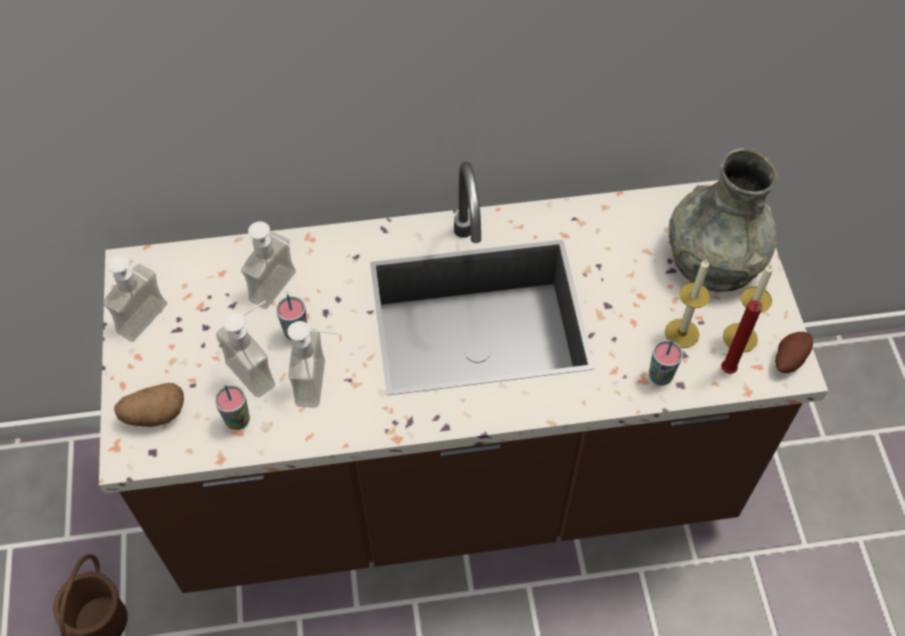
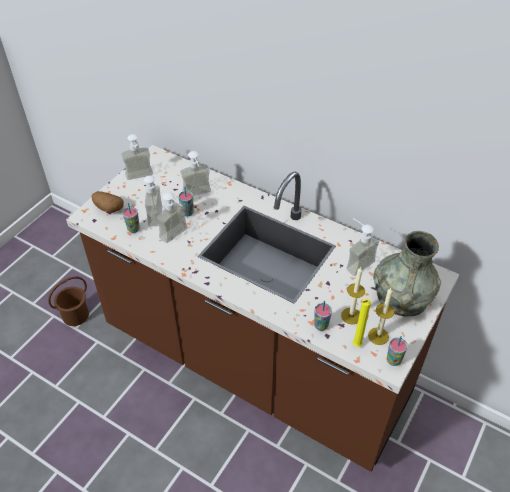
camera: 40 degrees right, 10 degrees down
red candle [721,300,762,374] -> yellow candle [353,299,371,347]
potato [775,332,813,373] -> cup [387,336,408,366]
none -> soap dispenser [346,218,379,276]

